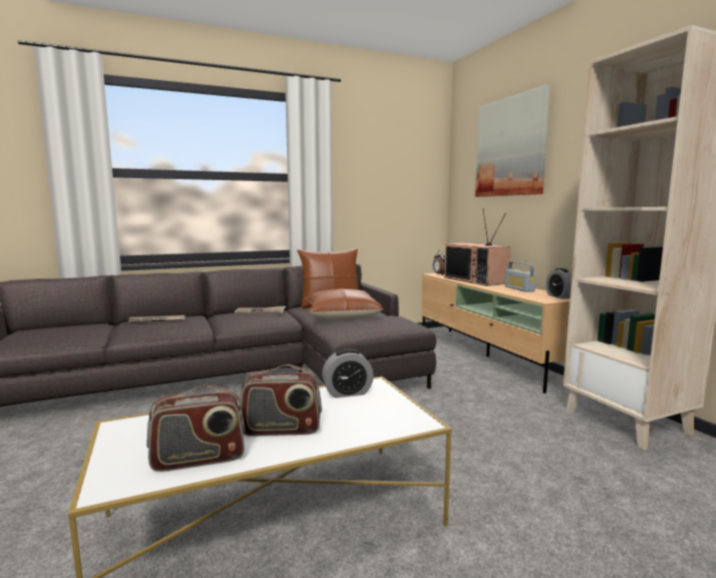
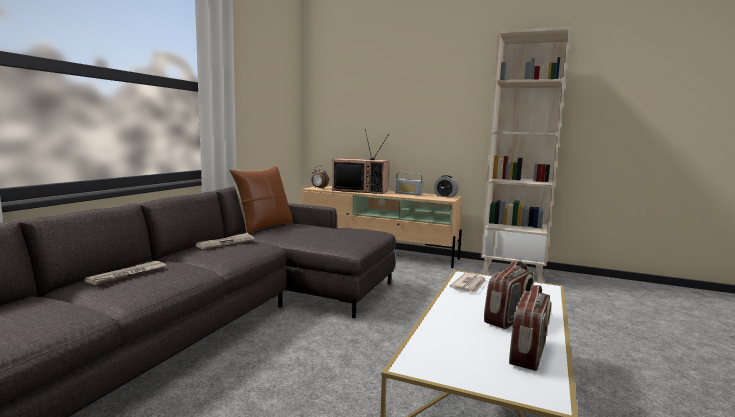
camera: 45 degrees left, 0 degrees up
brown pillow [305,289,383,319] -> none
alarm clock [322,349,374,398] -> newspaper [450,273,486,293]
picture [475,85,550,197] -> none

